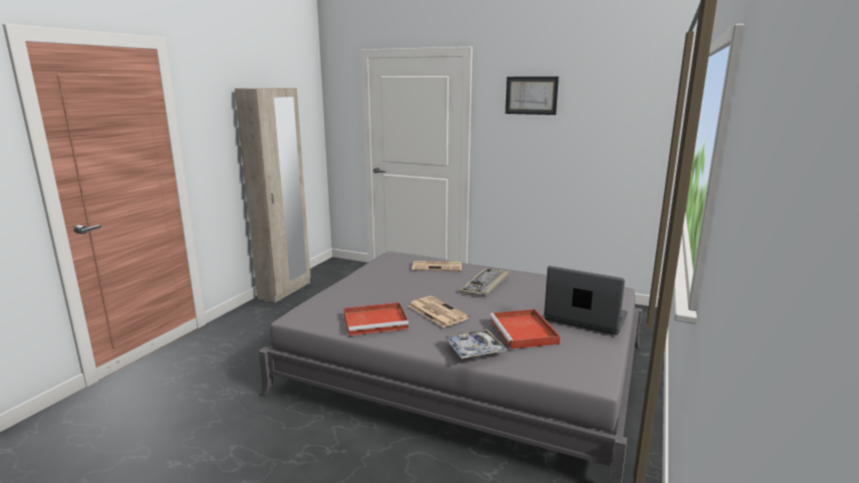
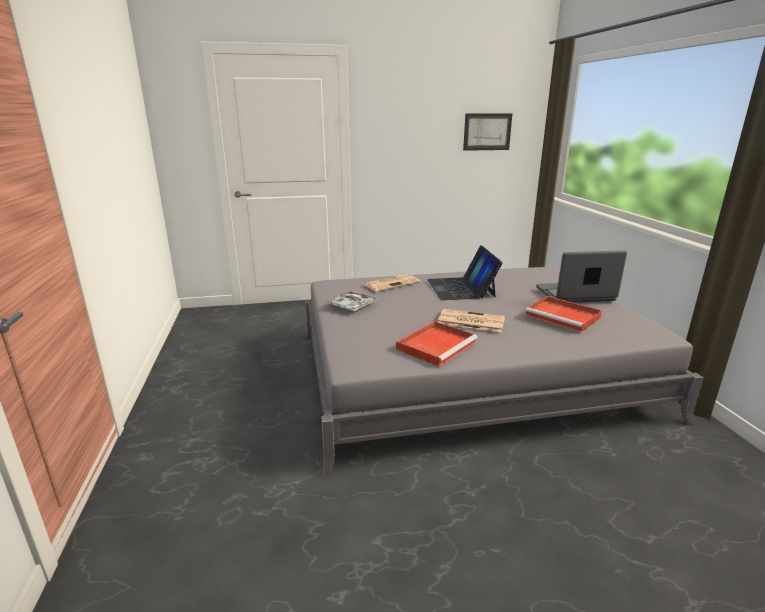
camera: 35 degrees left, 5 degrees up
beige wardrobe [235,88,311,303] -> none
tray [445,329,507,359] -> tray moved to [324,291,378,311]
keyboard [459,268,509,297] -> laptop [427,245,503,300]
picture [505,77,559,115] -> picture moved to [463,113,513,151]

